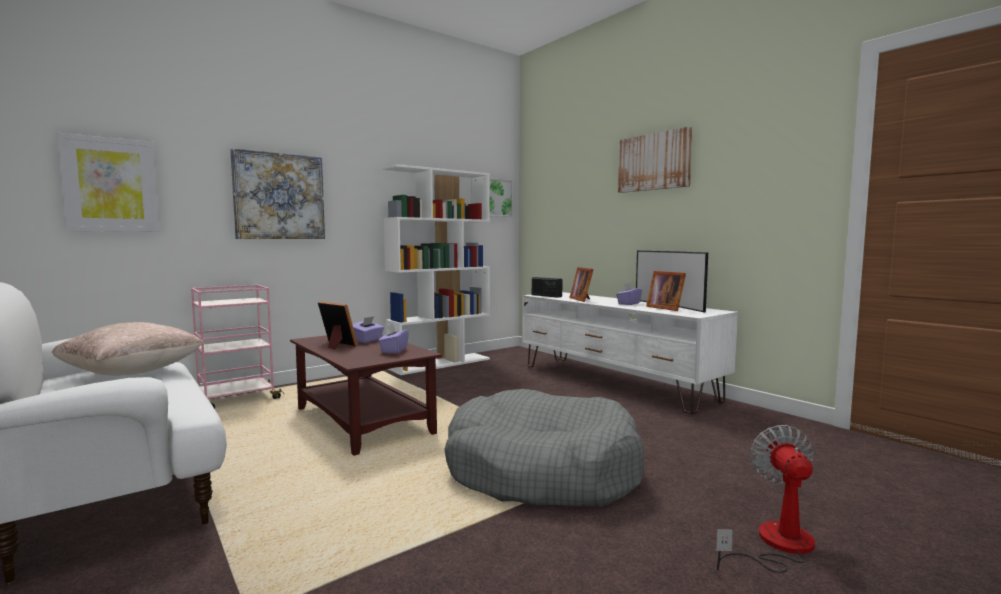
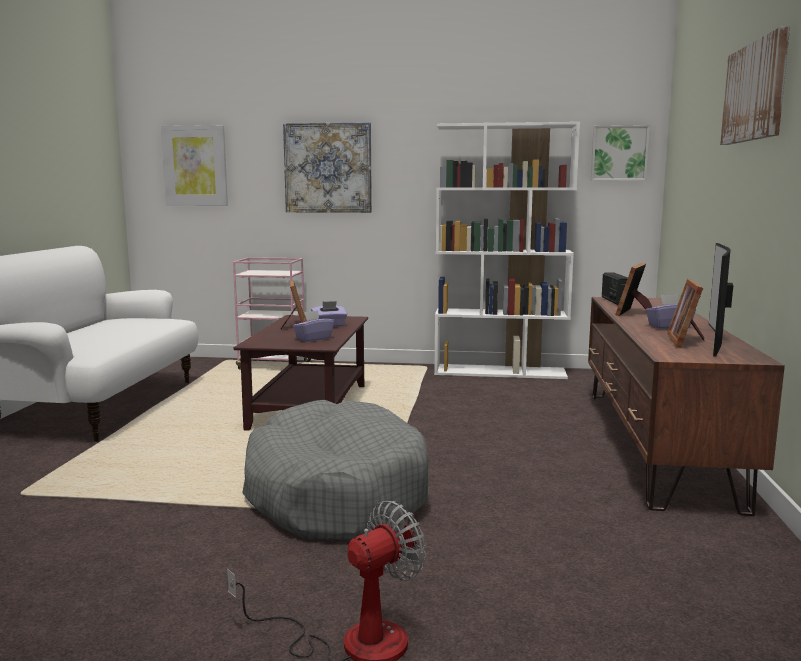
camera: 45 degrees right, 5 degrees up
beige pillow [52,322,204,376] -> none
white tv stand [522,292,738,414] -> brown tv stand [588,297,785,516]

